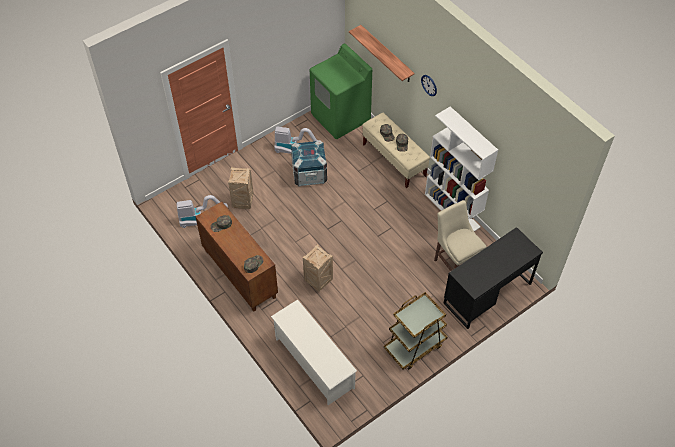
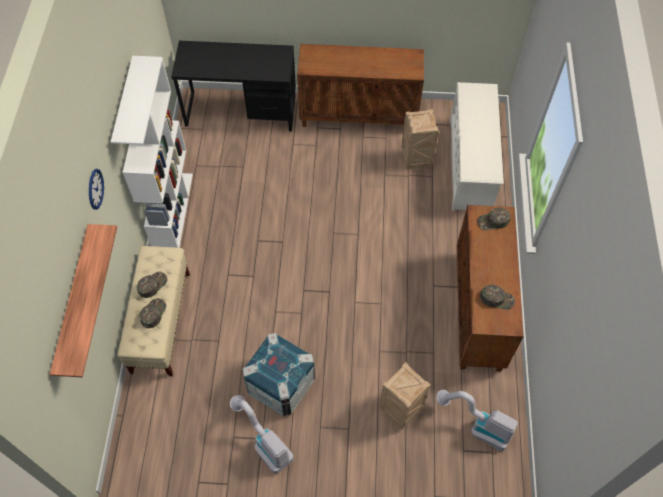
camera: 140 degrees left, 5 degrees up
crate [303,245,333,292] -> crate moved to [401,109,439,169]
green washing machine [310,44,372,139] -> none
brown cart [384,292,447,370] -> brown cabinet [297,44,424,127]
beige chair [434,200,487,271] -> none

